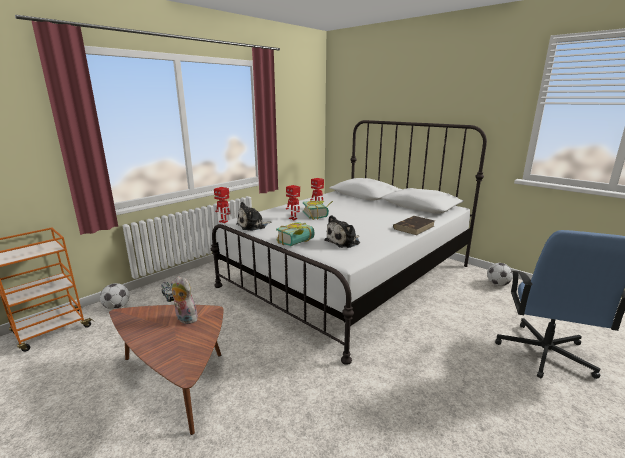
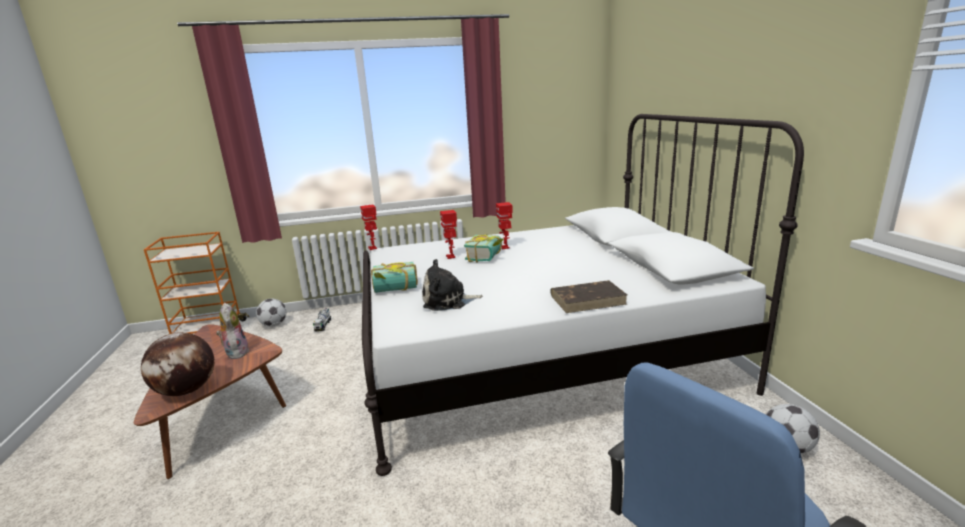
camera: 35 degrees right, 0 degrees up
plush toy [236,202,271,231] -> none
none -> globe [141,332,215,396]

